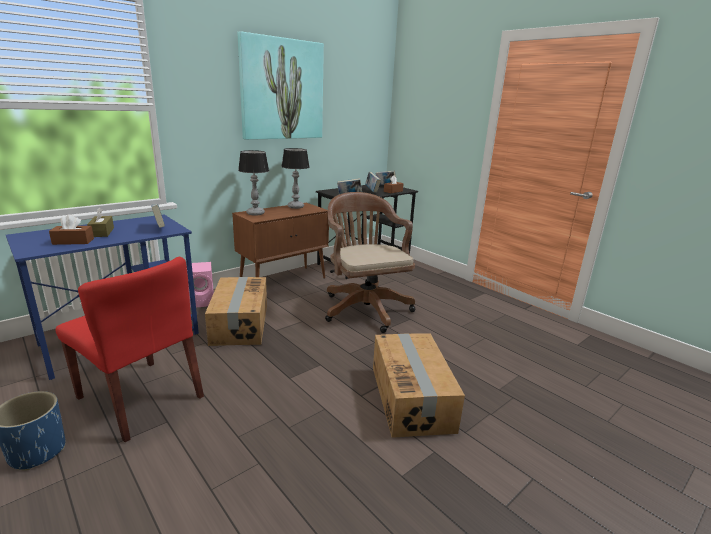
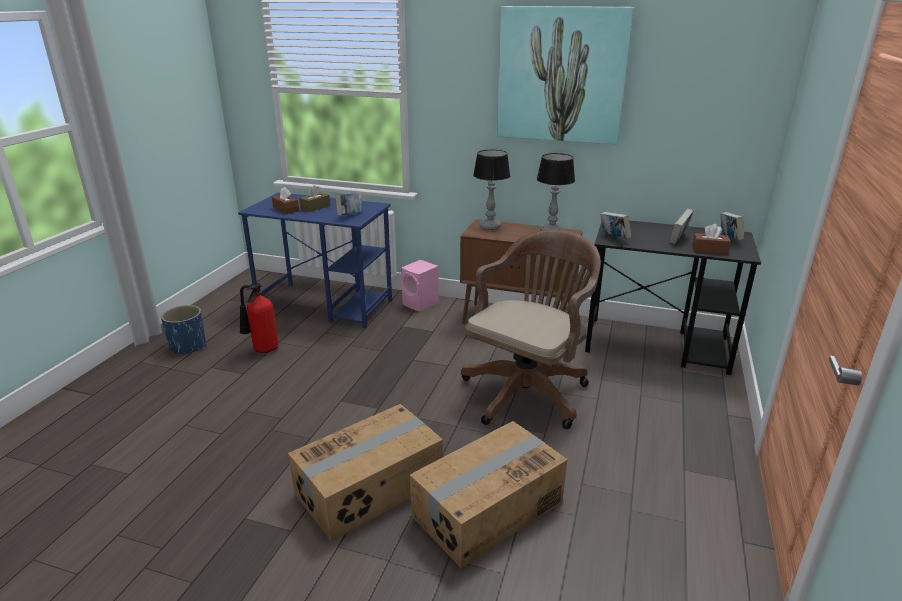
camera: 60 degrees right, 5 degrees up
red chair [56,257,204,442] -> fire extinguisher [240,283,278,353]
cardboard box [205,277,267,346] -> cardboard box moved to [410,421,568,568]

